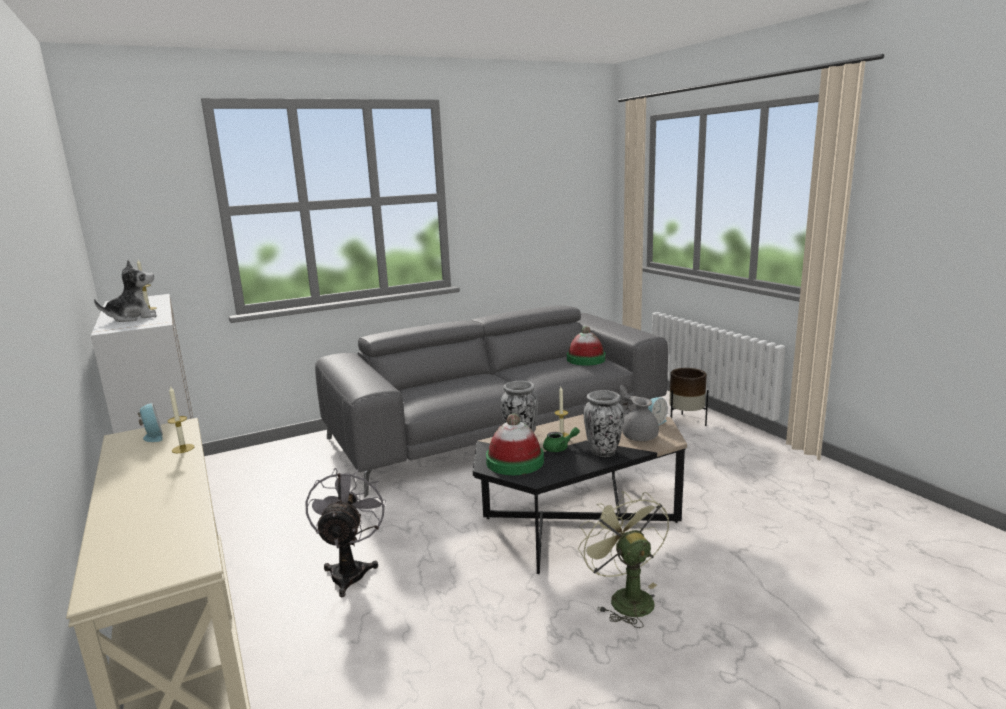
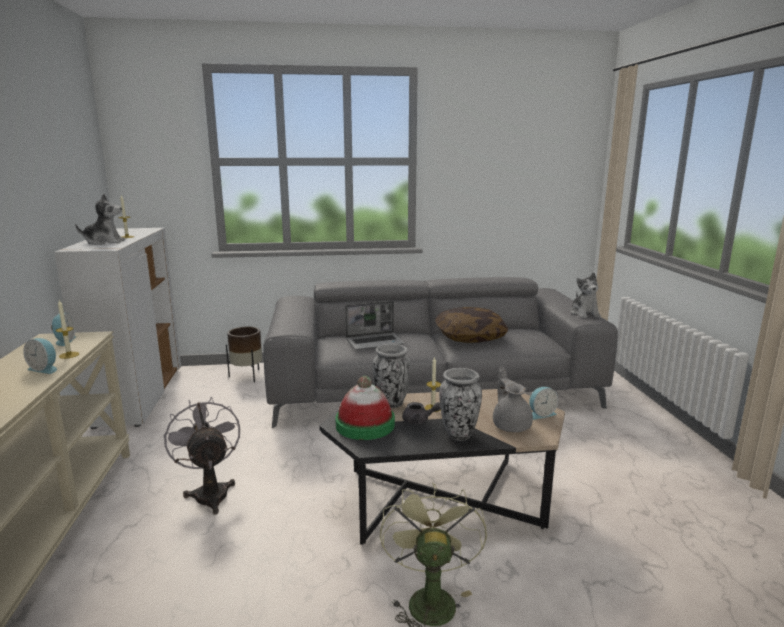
camera: 20 degrees right, 0 degrees up
grey fan [306,468,386,597] -> grey fan turned 45 degrees counterclockwise [164,397,240,514]
green teapot [543,427,580,452] -> grey teapot [402,402,441,424]
hat [567,326,606,365] -> none
brown planter [669,368,708,426] -> brown planter moved to [226,326,262,383]
none -> alarm clock [23,338,57,374]
none -> laptop [345,301,405,350]
none -> pillow [435,307,508,343]
none -> plush toy [570,272,601,318]

